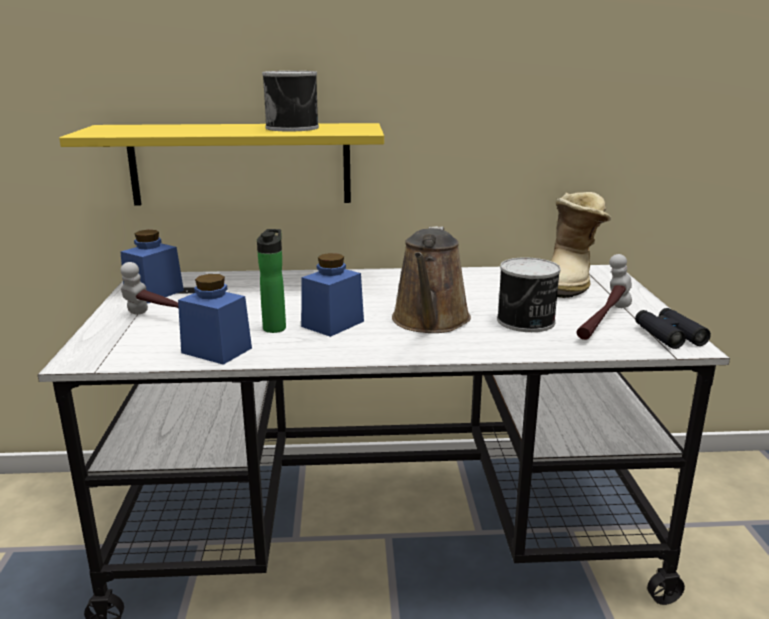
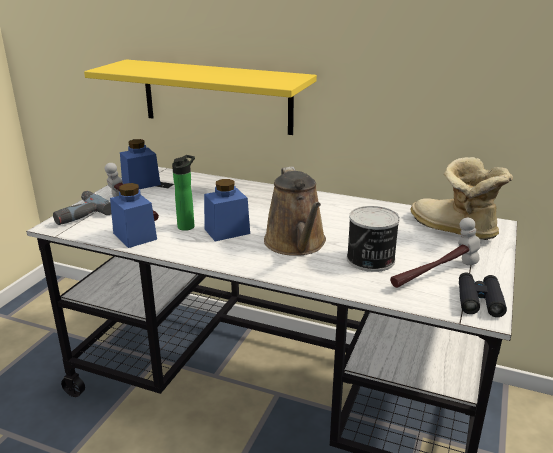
camera: 25 degrees right, 5 degrees up
can [262,71,319,131] -> none
brown watering can [392,226,471,333] -> brown watering can turned 45 degrees counterclockwise [264,166,326,256]
boot [551,192,611,298] -> boot turned 90 degrees clockwise [411,157,513,240]
none -> power drill [53,191,111,225]

